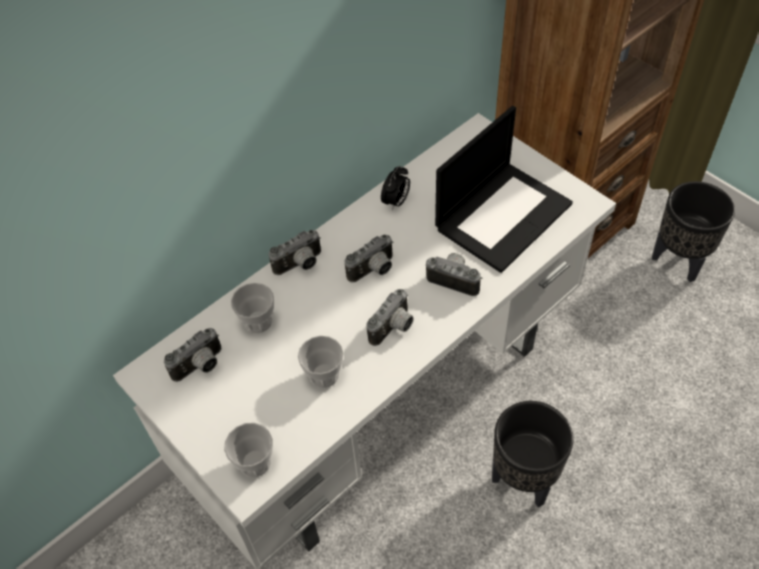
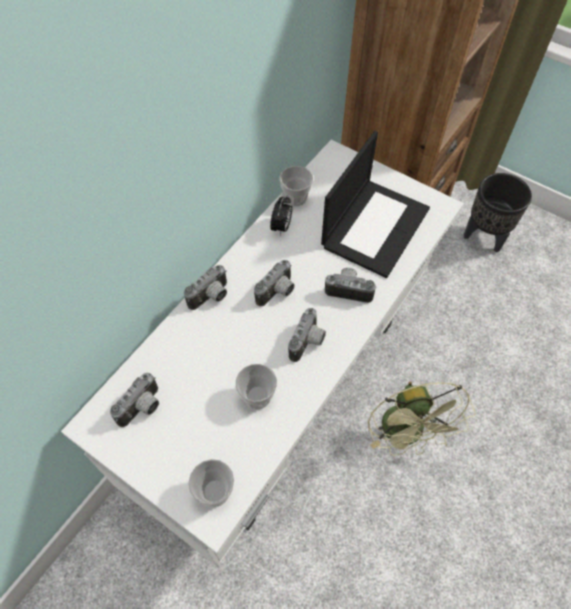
camera: 15 degrees left, 5 degrees up
cup [231,283,274,333] -> cup moved to [280,166,313,206]
black planter [492,401,573,507] -> green fan [368,381,476,456]

